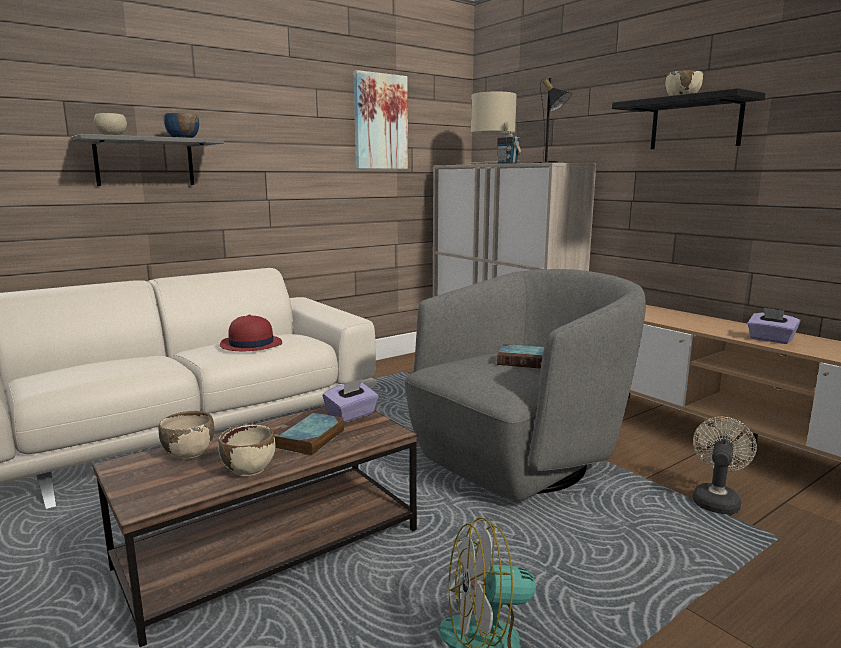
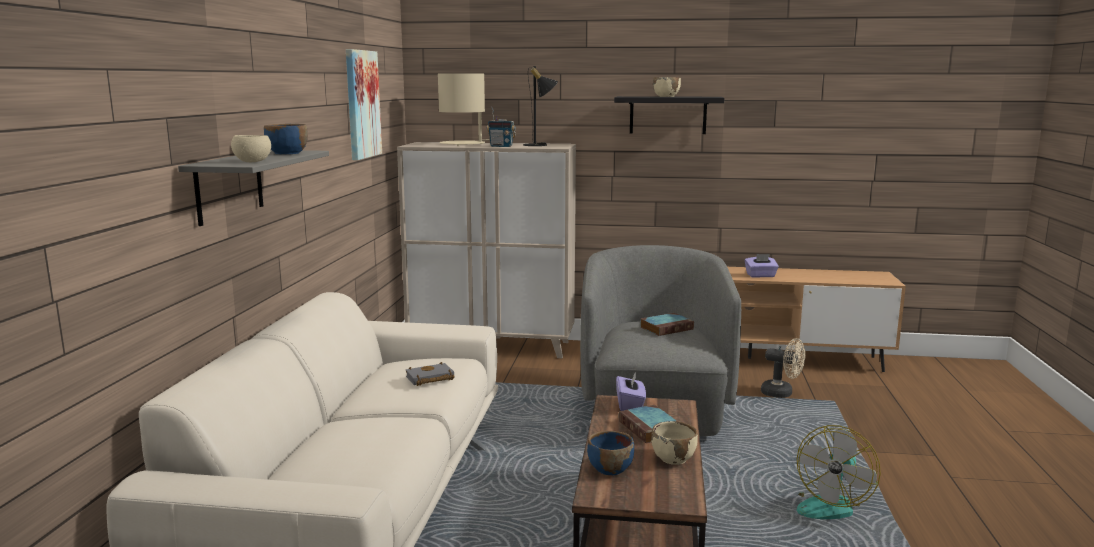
camera: 45 degrees left, 0 degrees up
beige bowl [158,411,214,459] -> blue bowl [587,431,634,475]
red hat [220,315,282,351] -> grey book [406,362,454,386]
beige fan [693,417,757,514] -> beige fan turned 135 degrees clockwise [761,338,805,398]

